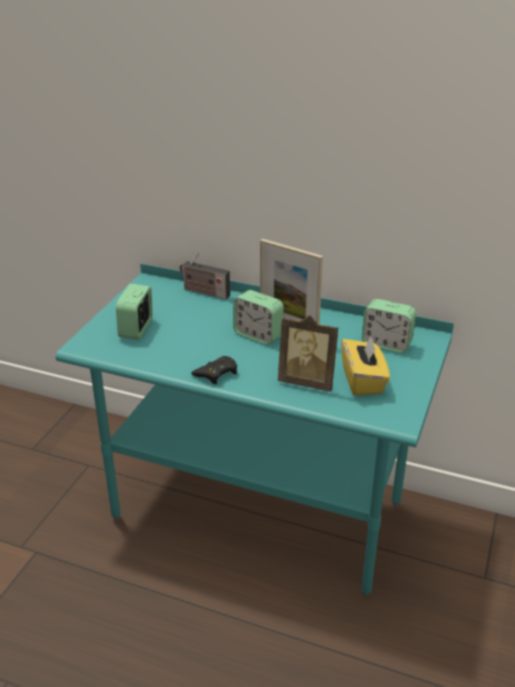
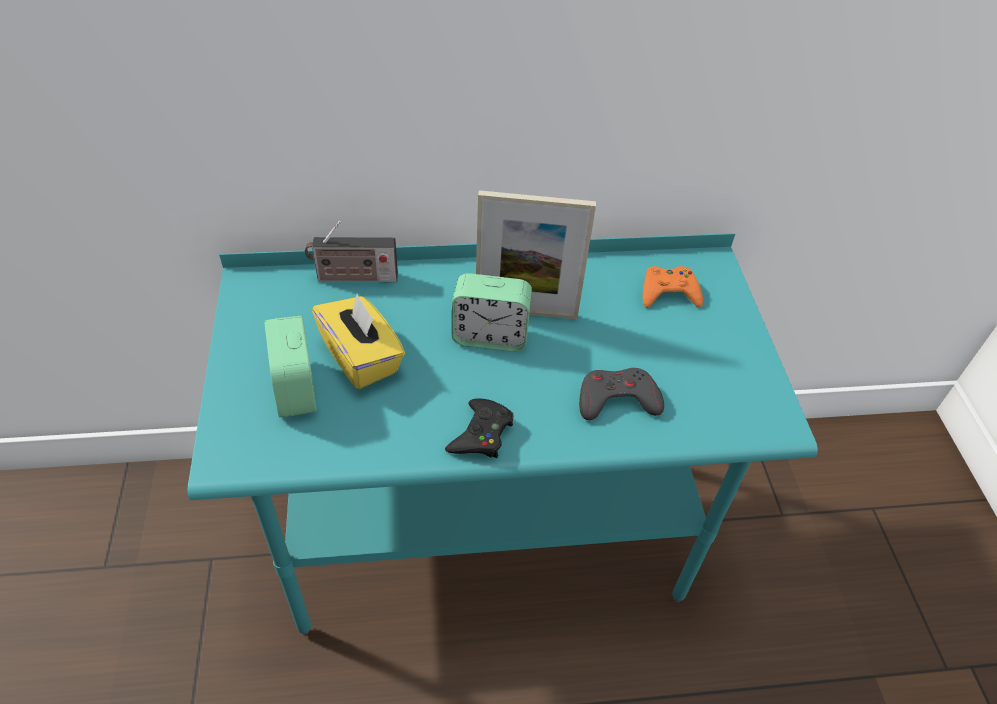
camera: 30 degrees left, 15 degrees up
picture frame [278,315,338,392] -> grey game controller [579,368,664,420]
yellow tissue box [341,335,390,395] -> yellow tissue box moved to [312,294,405,389]
alarm clock [362,299,416,353] -> orange game controller [643,266,703,308]

